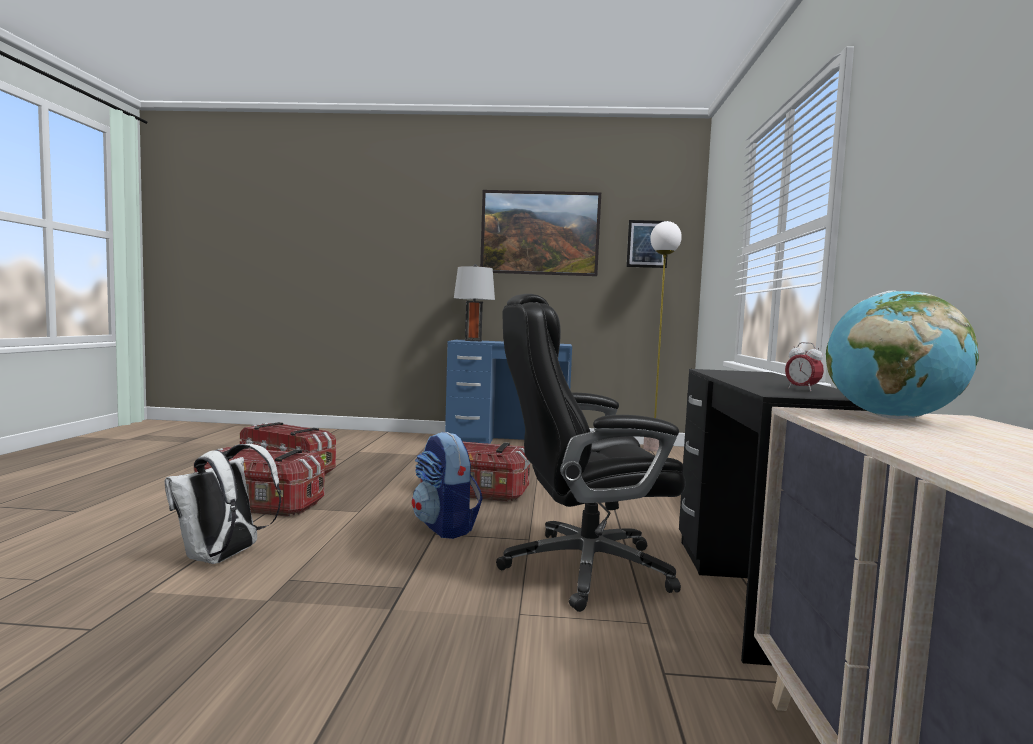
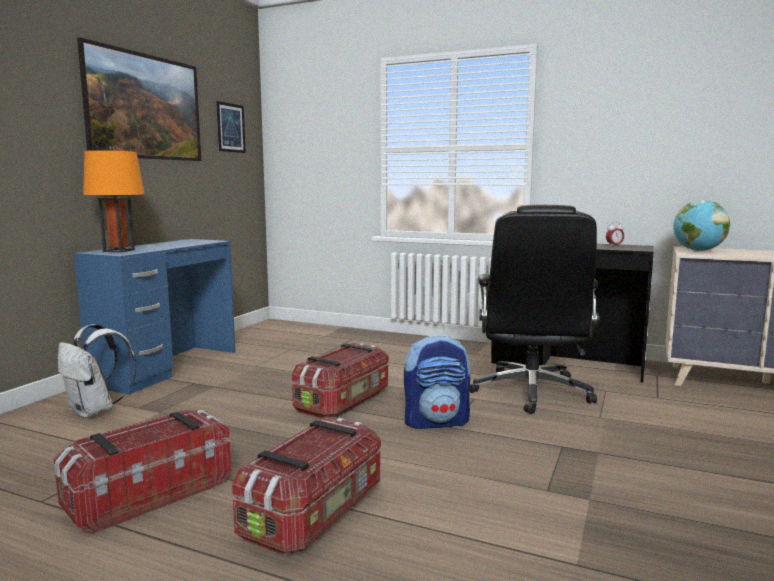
camera: 70 degrees left, 5 degrees up
white backpack [164,444,281,564] -> white backpack moved to [58,324,137,418]
grey table lamp [454,264,495,341] -> orange table lamp [83,146,144,253]
floor lamp [643,221,682,452] -> none

